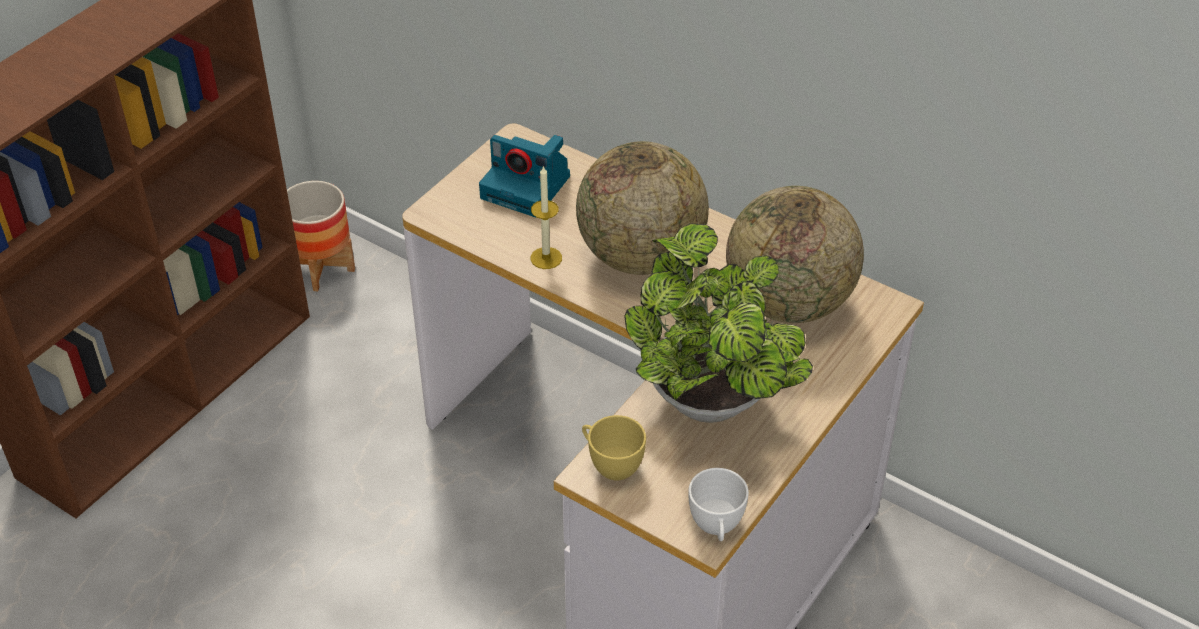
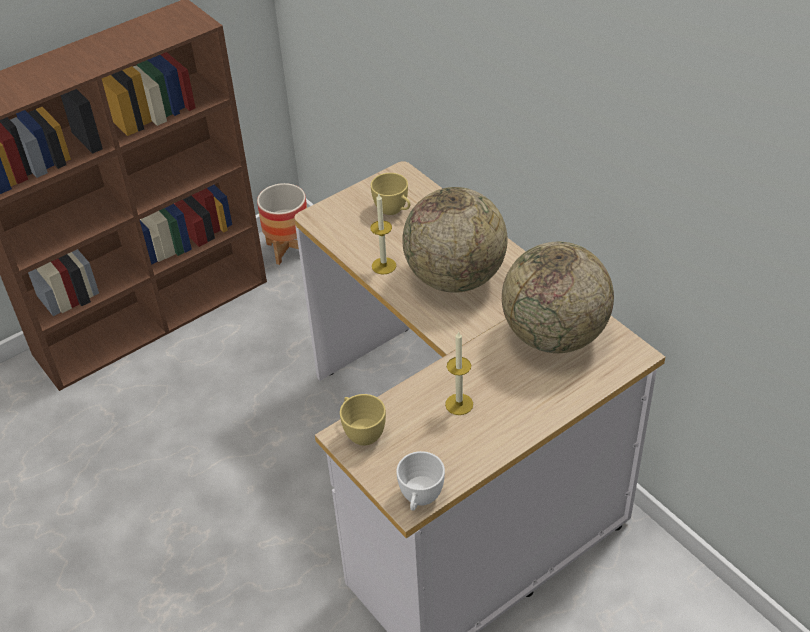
camera: 20 degrees right, 0 degrees up
camera [479,135,570,218] -> yellow cup [371,173,410,215]
potted plant [624,223,813,423] -> candle [445,331,473,415]

